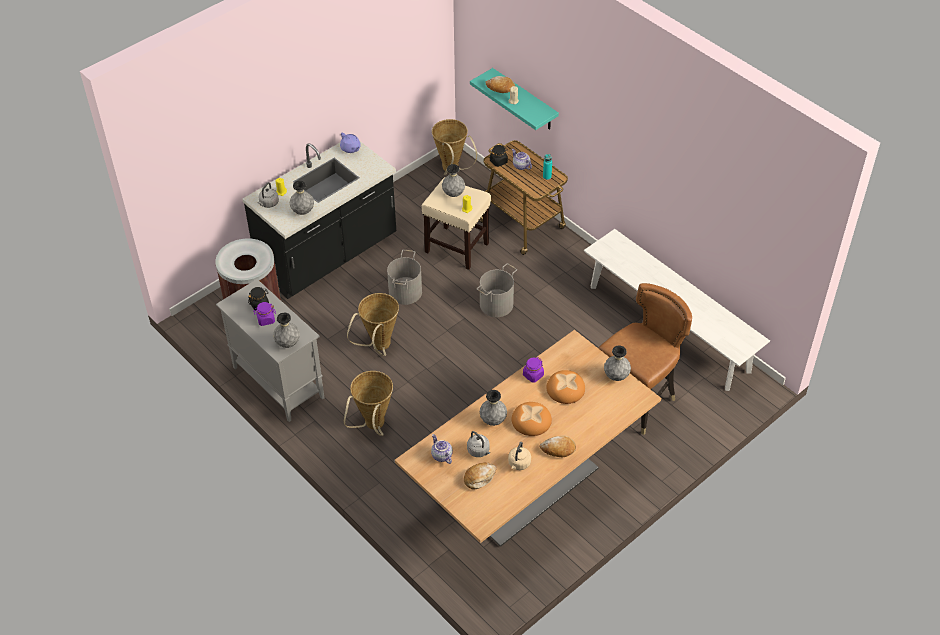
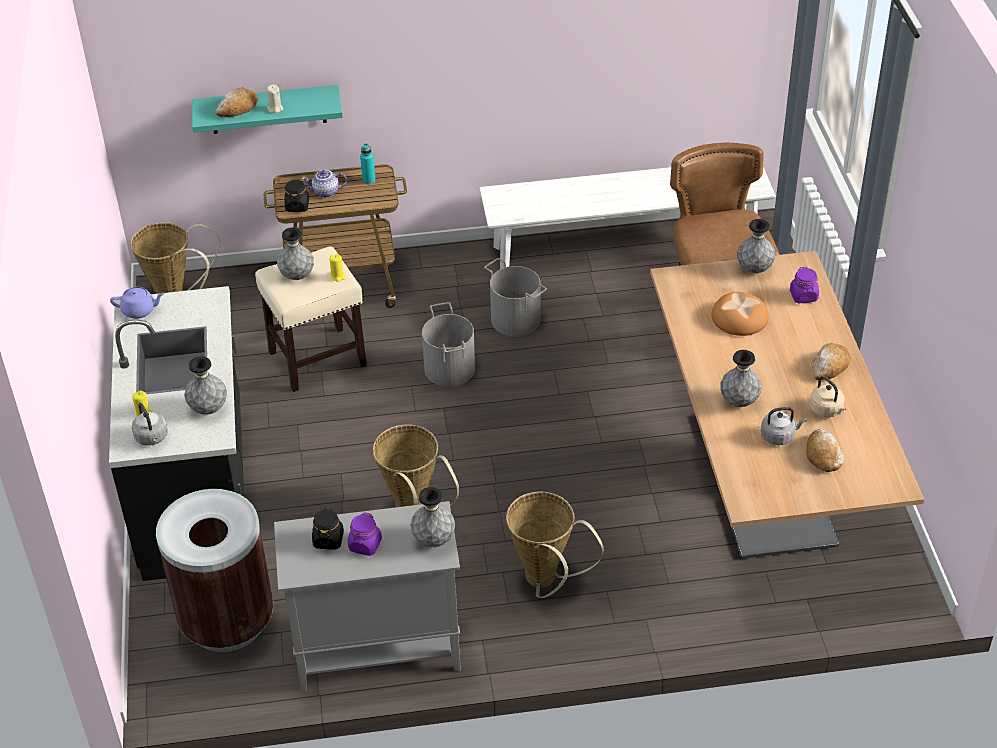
camera: 55 degrees left, 5 degrees down
grey bucket [387,250,422,305] -> grey bucket moved to [484,258,547,337]
teapot [431,434,453,464] -> none
bread [512,402,552,436] -> none
purple jar [523,357,544,383] -> purple jar moved to [790,267,819,303]

